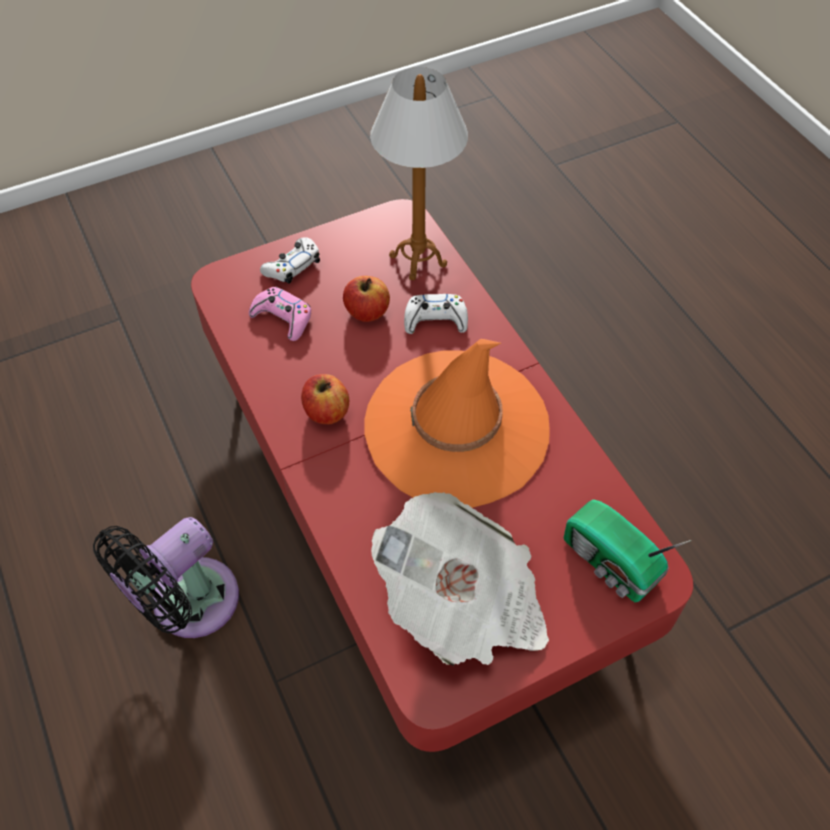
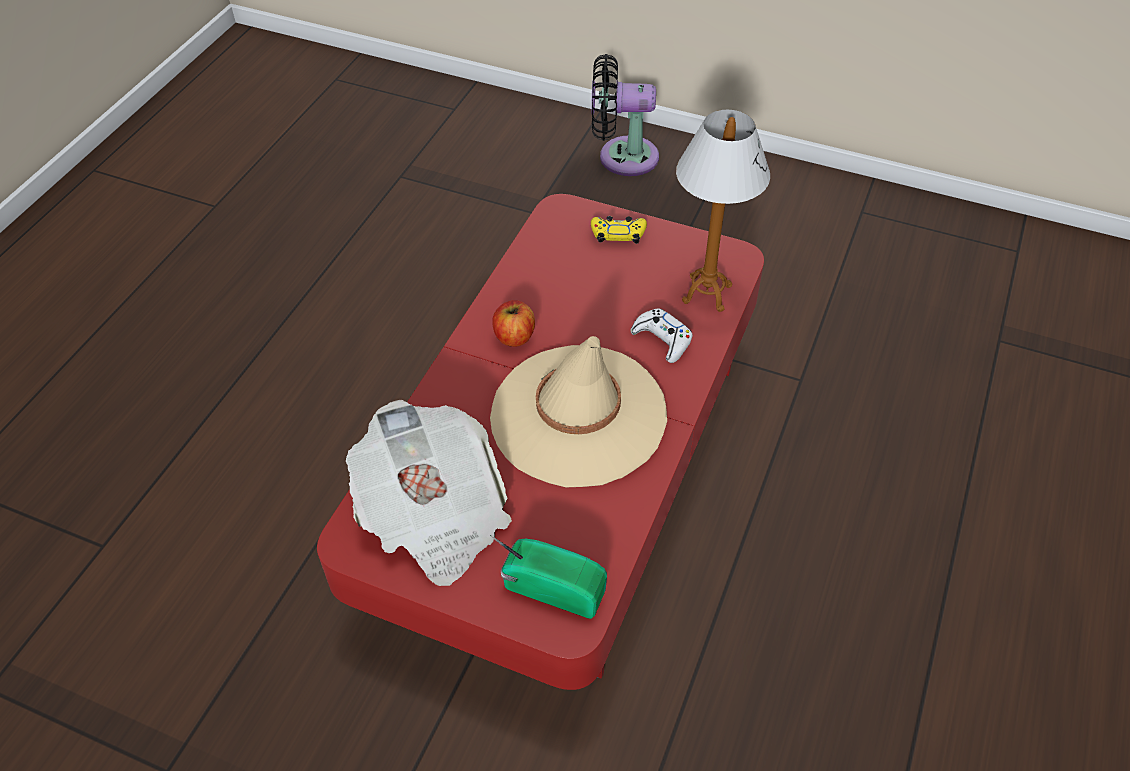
camera: 50 degrees right, 5 degrees down
black fan [93,517,239,638] -> black fan moved to [591,54,659,176]
pink game controller [249,287,311,341] -> none
white game controller [260,237,320,284] -> yellow game controller [591,216,647,244]
apple [343,276,390,322] -> none
orange hat [364,339,550,508] -> beige hat [490,336,667,487]
radio [564,500,692,602] -> radio turned 105 degrees clockwise [490,535,607,619]

